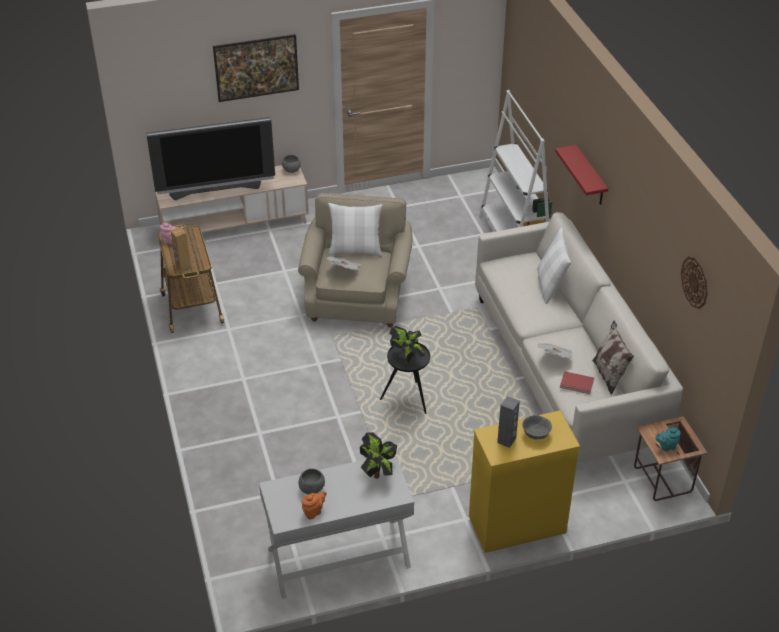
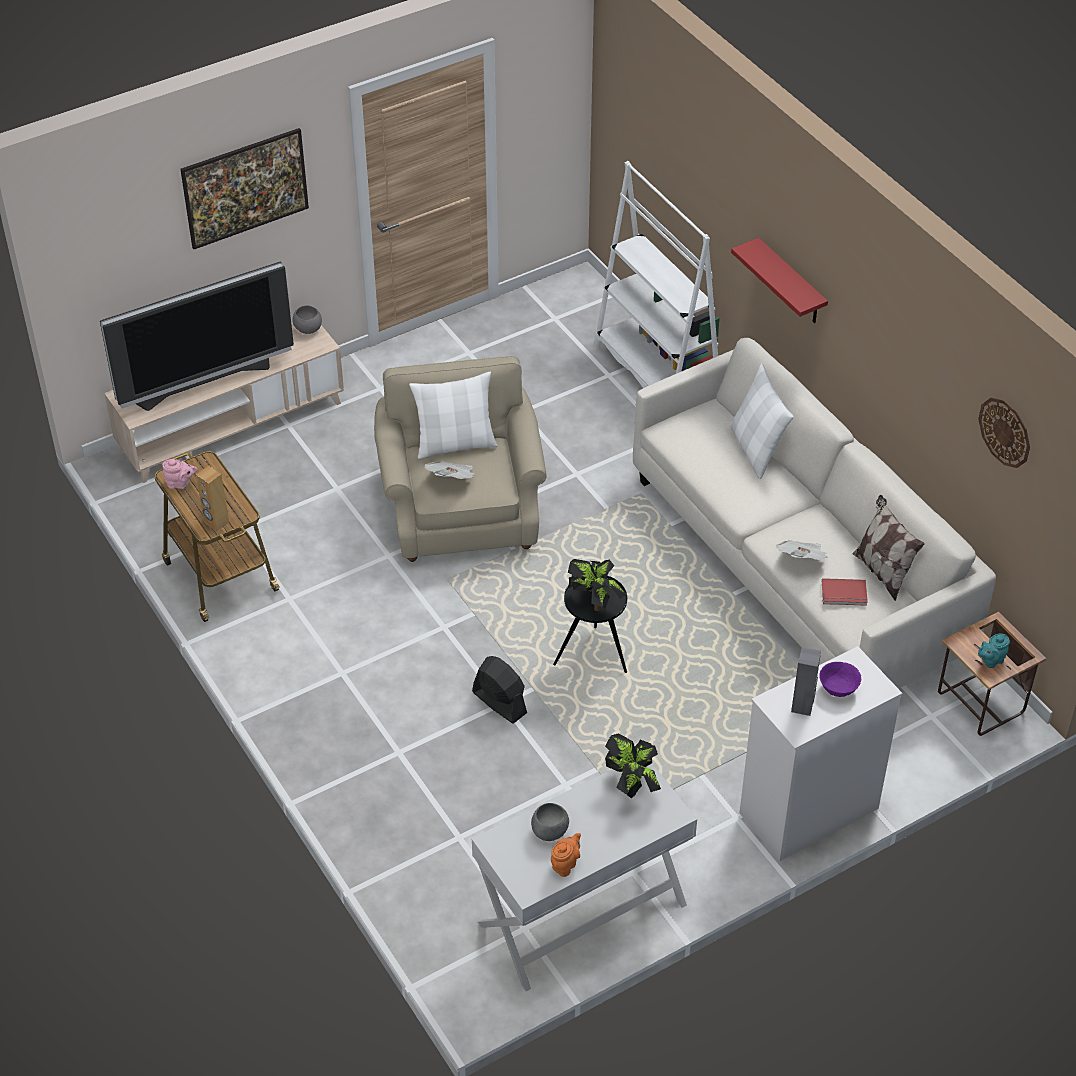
camera: 15 degrees left, 5 degrees up
yellow dresser [469,411,580,553] -> white dresser [740,646,902,861]
grey bowl [522,415,552,440] -> purple bowl [819,662,861,697]
none -> black fan [472,656,527,723]

